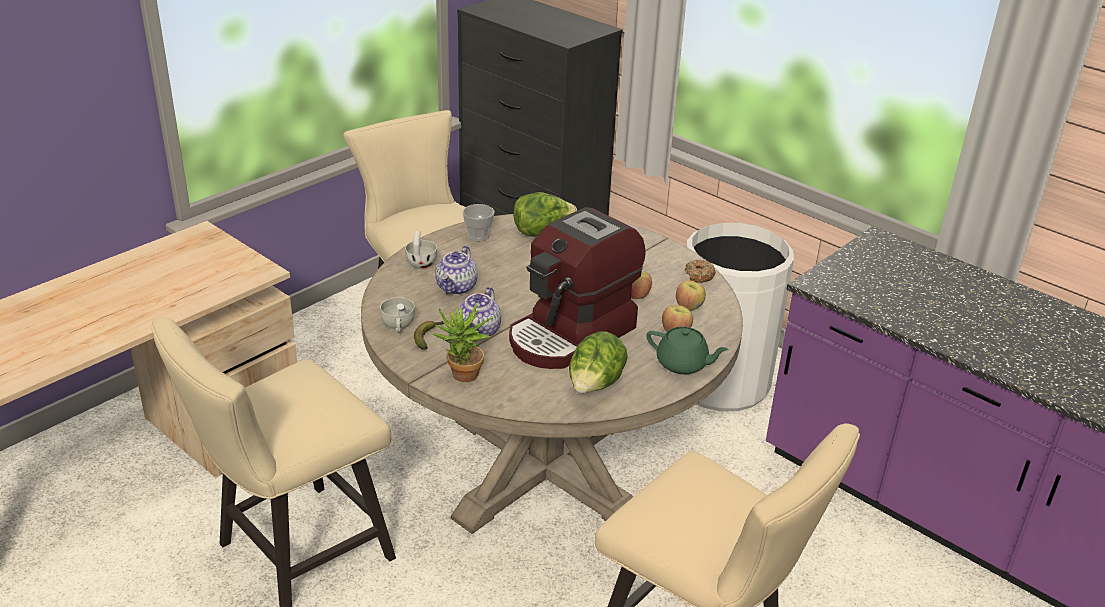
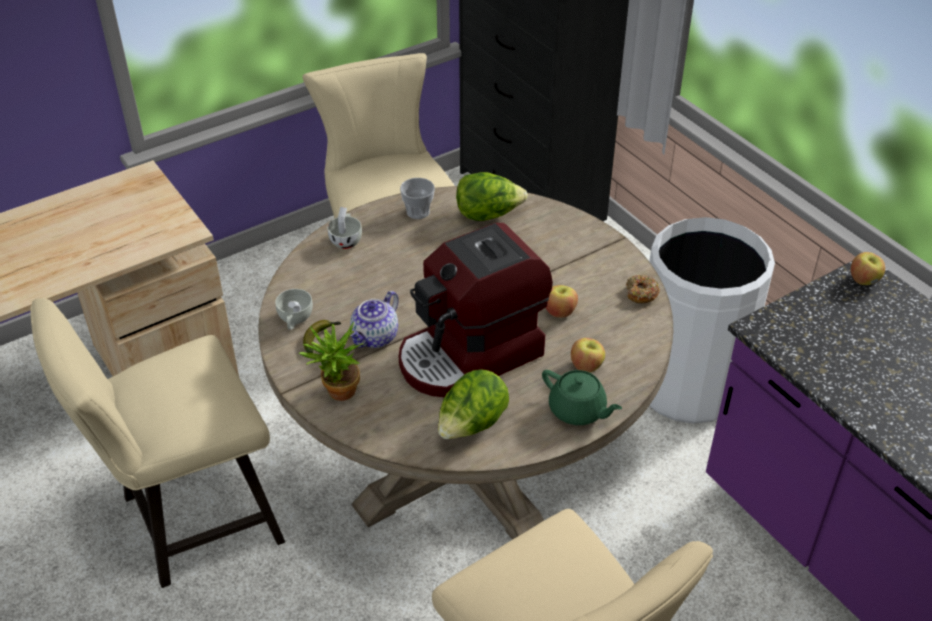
camera: 15 degrees right, 10 degrees up
teapot [435,246,478,295] -> none
apple [676,280,706,311] -> apple moved to [851,252,885,285]

